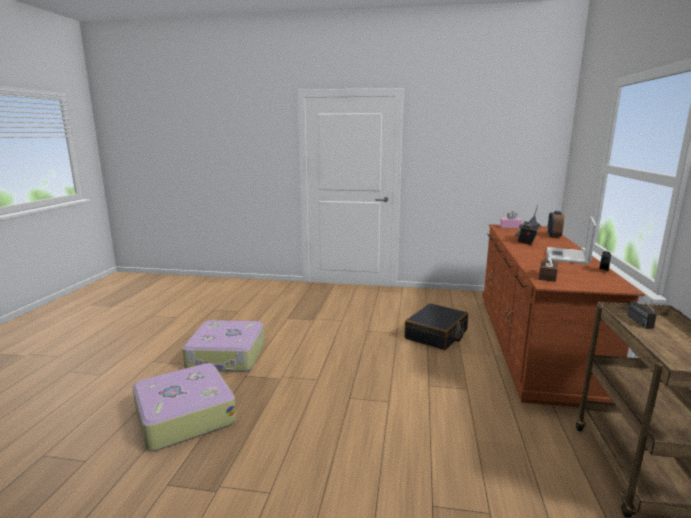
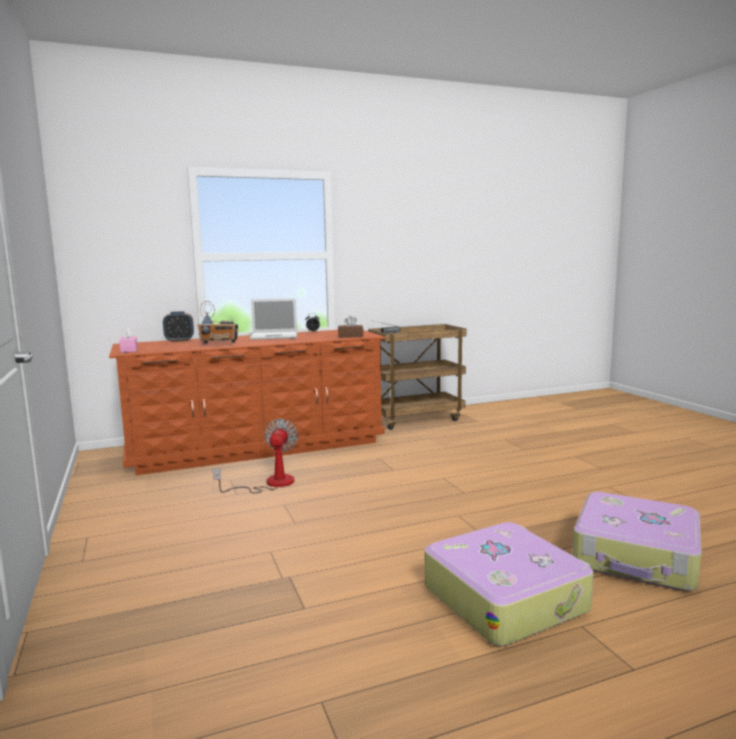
camera: 120 degrees left, 5 degrees down
black suitcase [404,303,468,350] -> fan [213,419,298,493]

